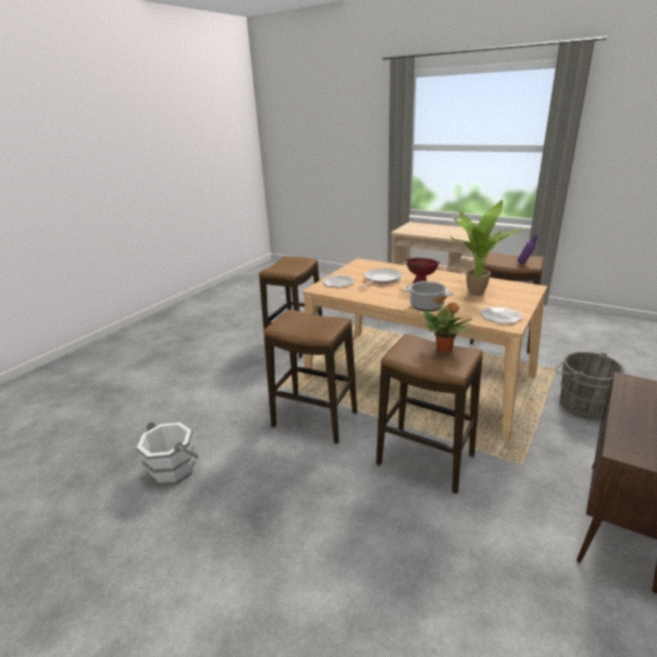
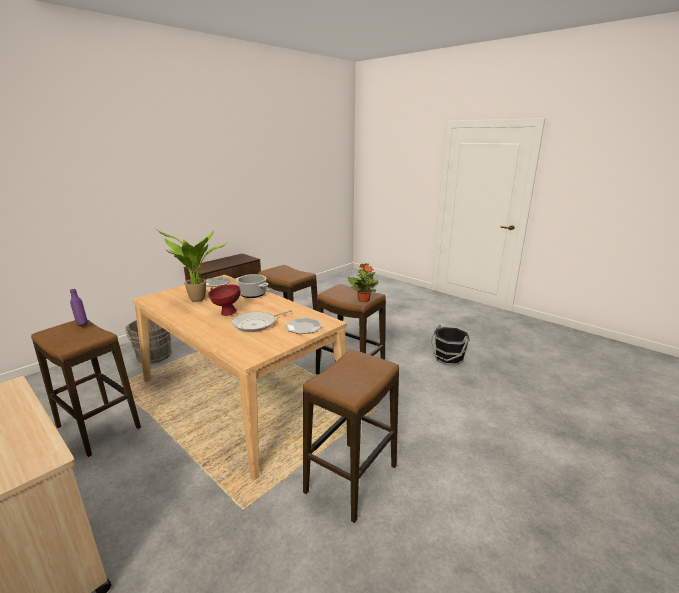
camera: 170 degrees left, 5 degrees down
white bucket [135,421,199,486] -> black bucket [429,324,470,365]
potted plant [423,296,472,351] -> potted plant moved to [348,263,378,303]

